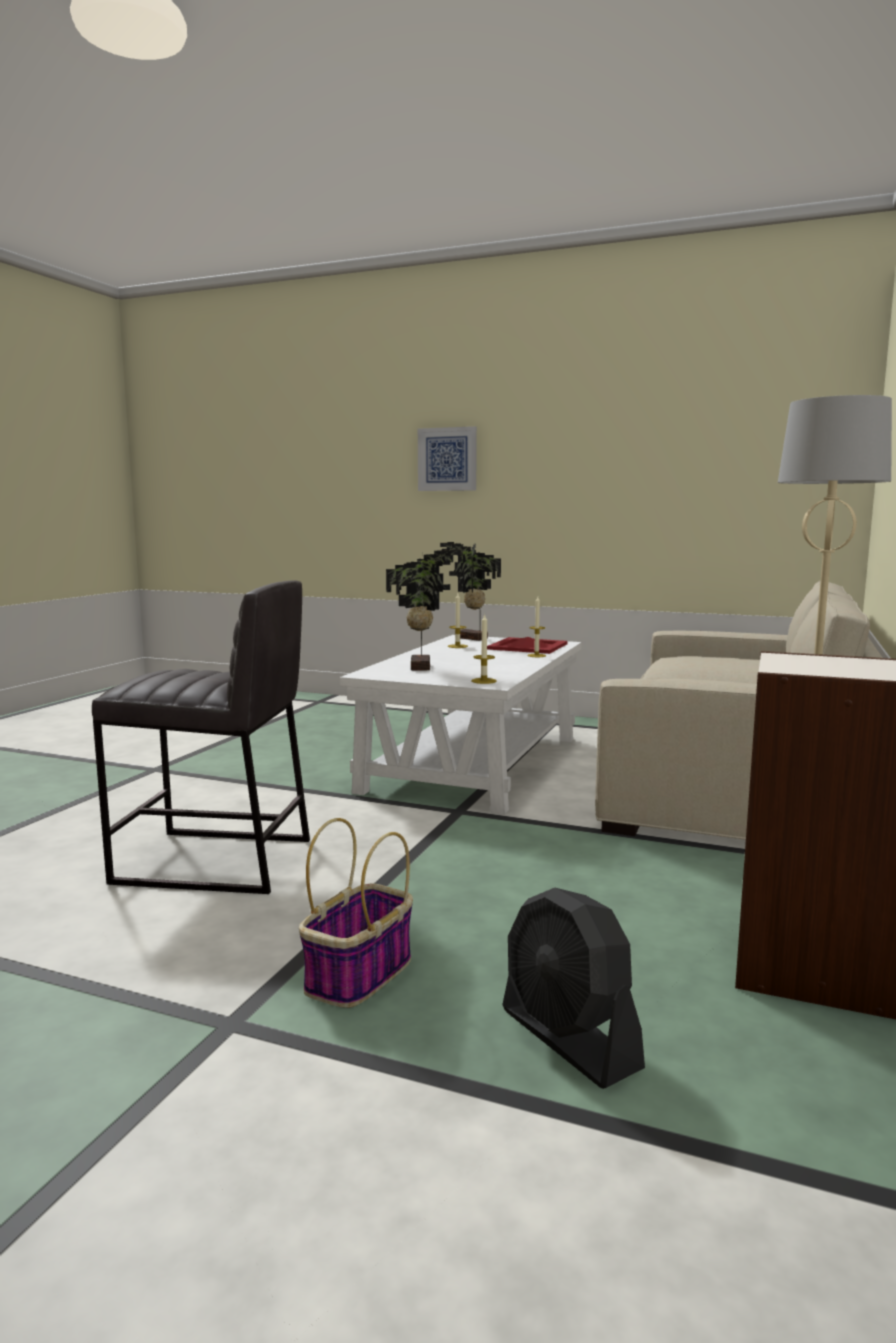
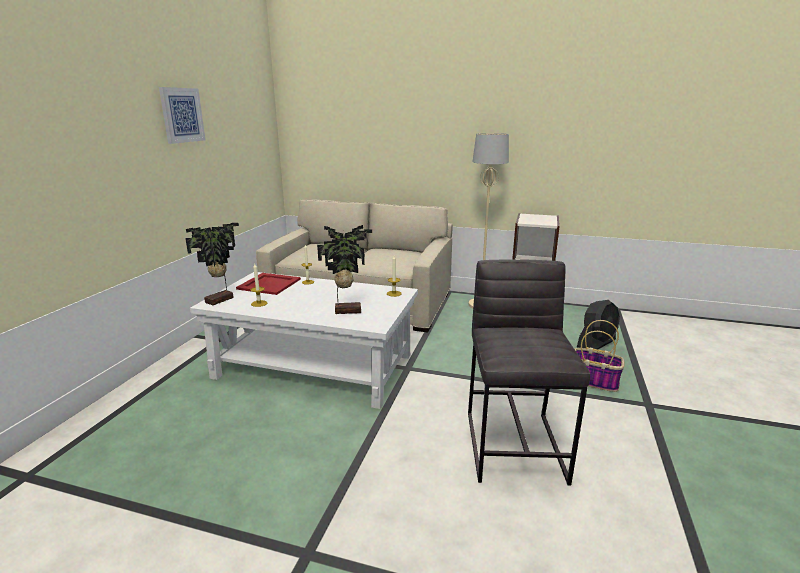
camera: 95 degrees left, 10 degrees up
picture [418,426,477,491] -> picture moved to [159,87,205,144]

